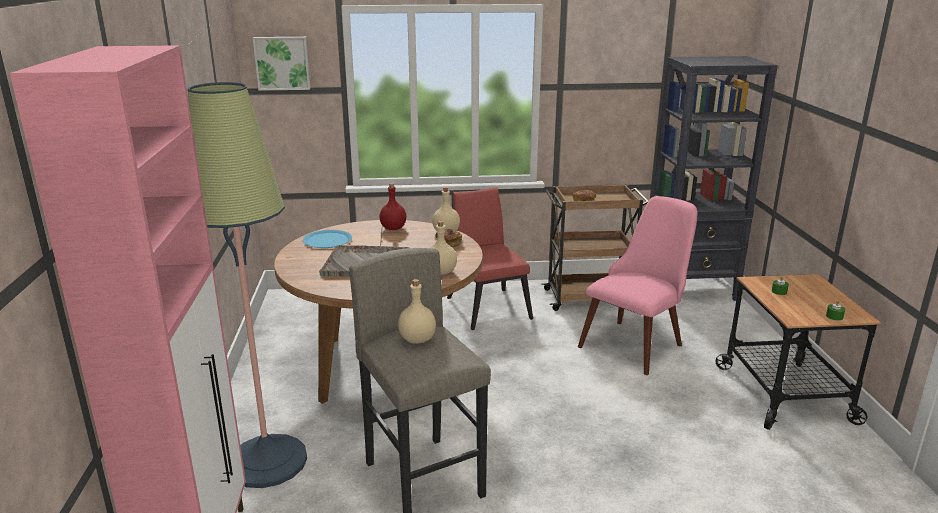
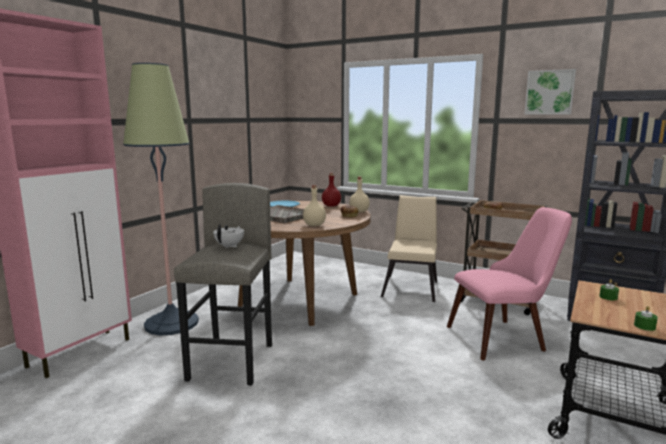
camera: 35 degrees right, 10 degrees down
picture [253,37,311,91] -> picture moved to [525,69,576,114]
beige bottle [398,279,436,344] -> white teapot [213,224,244,249]
red chair [447,187,533,330] -> beige chair [381,195,437,302]

